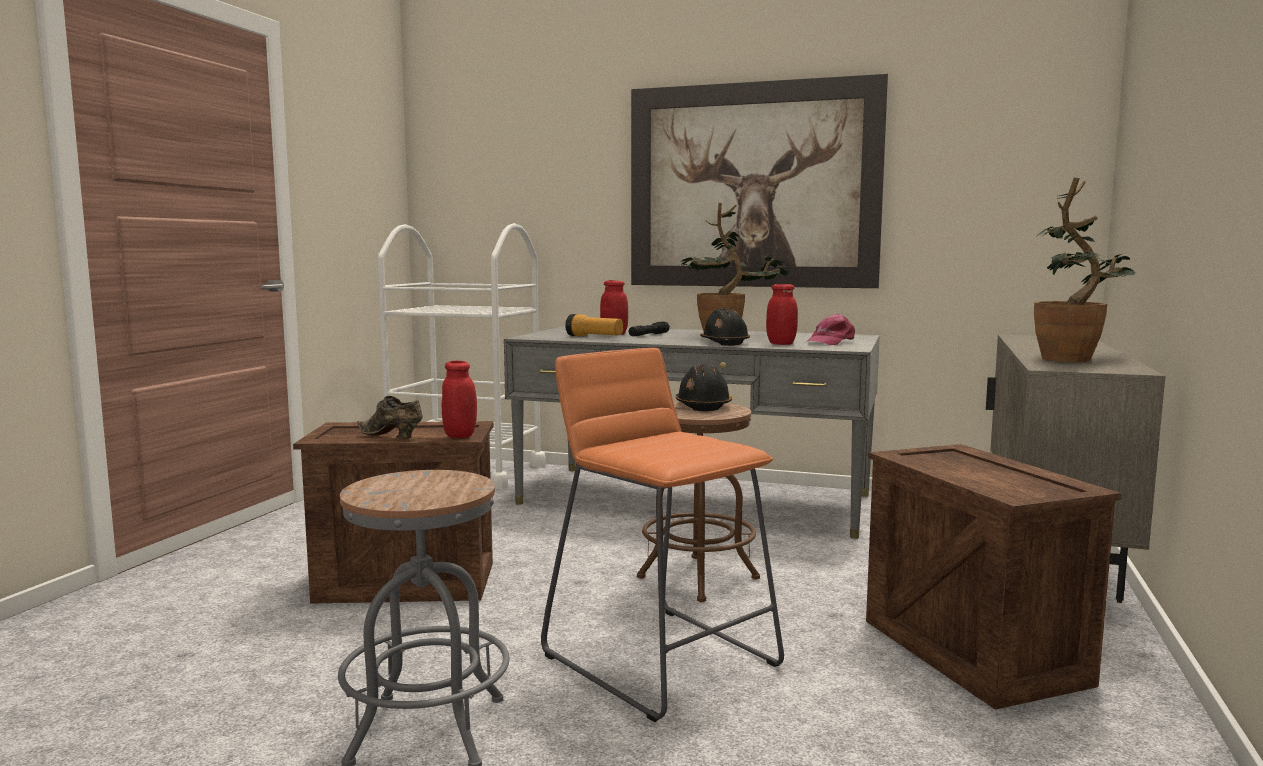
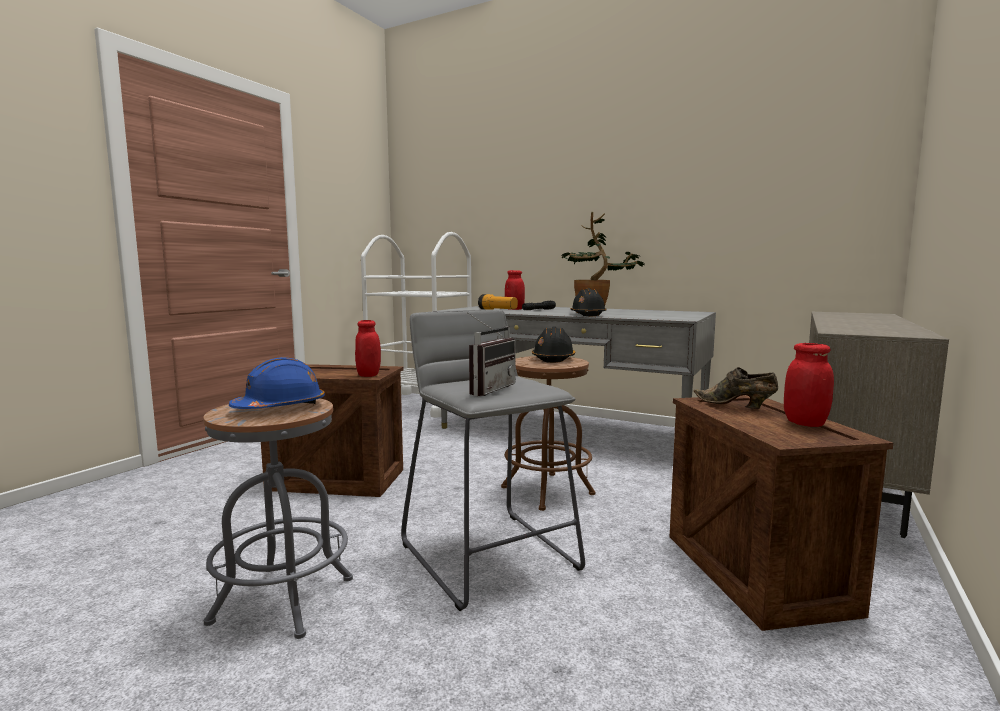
camera: 10 degrees right, 0 degrees up
brown shoe [357,396,423,439] -> brown shoe moved to [694,367,778,409]
orange stool [541,348,784,722] -> grey stool [401,309,585,611]
picture [631,74,888,288] -> none
red jar [766,284,798,345] -> red jar moved to [784,343,834,427]
pink cap [806,314,855,345] -> none
potted plant [1034,177,1137,362] -> none
none -> blue hard hat [229,357,325,409]
none -> radio [467,312,516,396]

